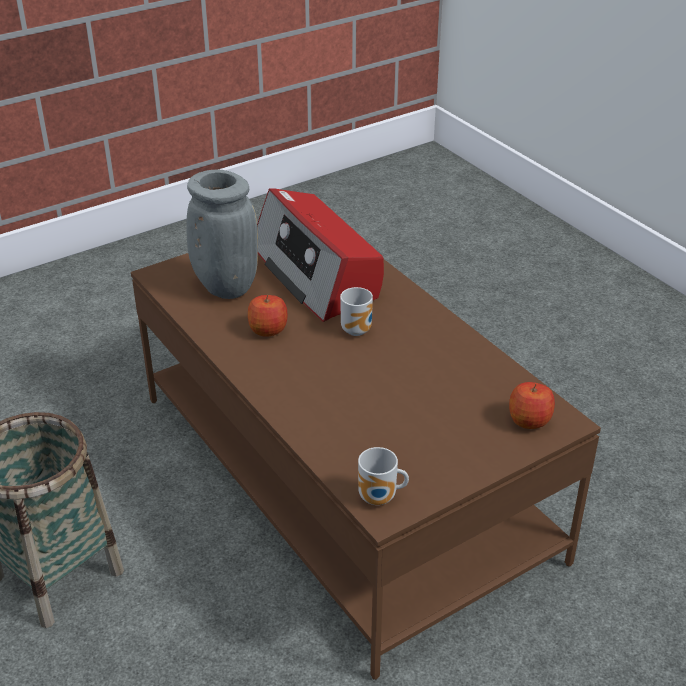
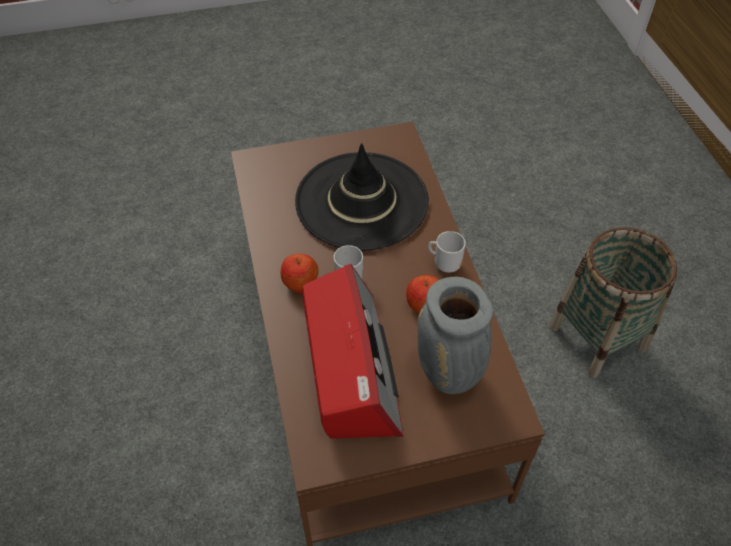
camera: 160 degrees left, 15 degrees up
mug [358,447,409,505] -> mug moved to [428,231,466,273]
apple [509,382,555,429] -> apple moved to [281,254,319,293]
none -> black hat [295,143,429,251]

